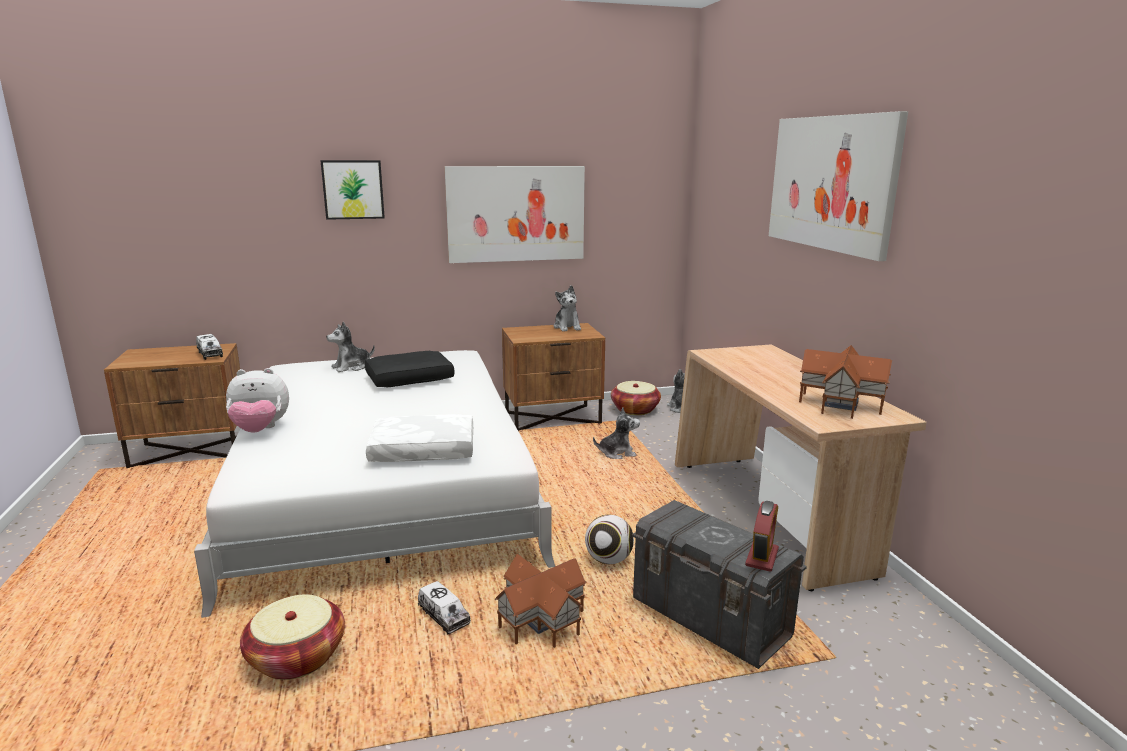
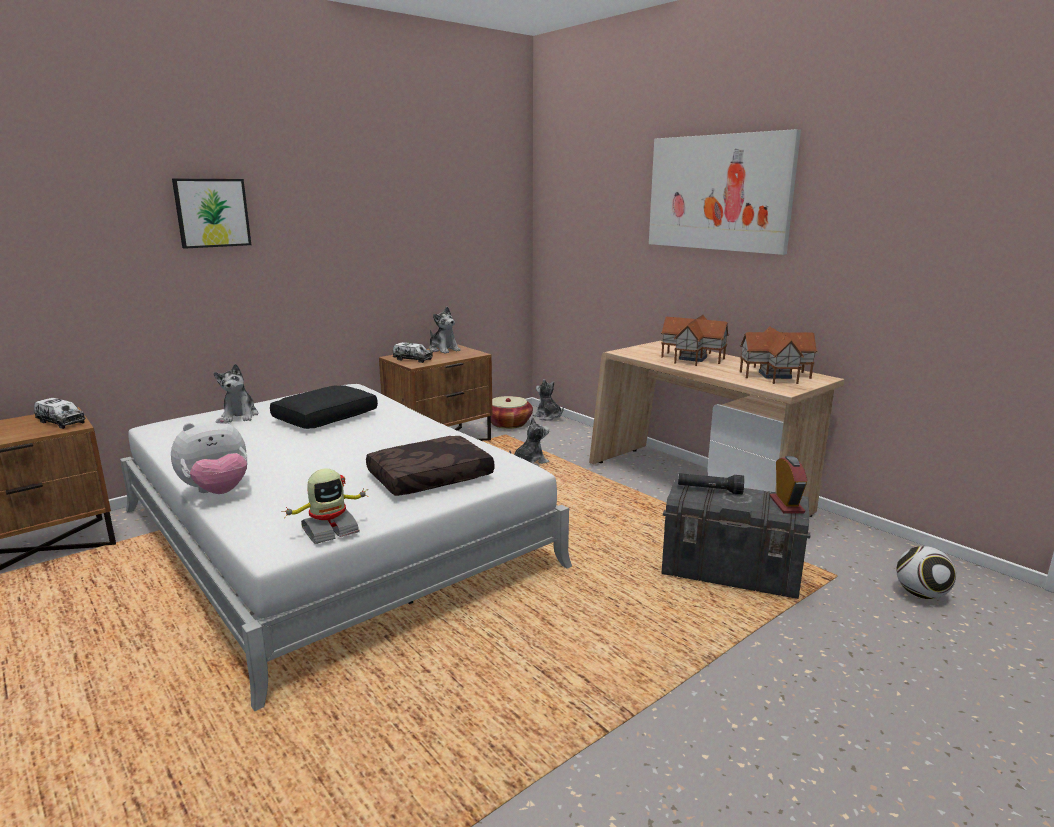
camera: 25 degrees left, 0 degrees up
basket [240,594,345,680] -> none
plush toy [326,322,375,372] -> plush toy turned 45 degrees counterclockwise [214,364,258,422]
white pillow [366,414,473,462] -> brown pillow [366,436,494,496]
toy truck [418,581,471,634] -> toy truck moved to [393,342,433,363]
picture [445,166,585,263] -> none
toy house [495,554,586,648] -> toy house moved to [661,315,729,366]
football [585,514,634,564] -> football moved to [897,546,956,599]
none -> toy robot [281,468,369,544]
none -> black flashlight [678,473,744,495]

